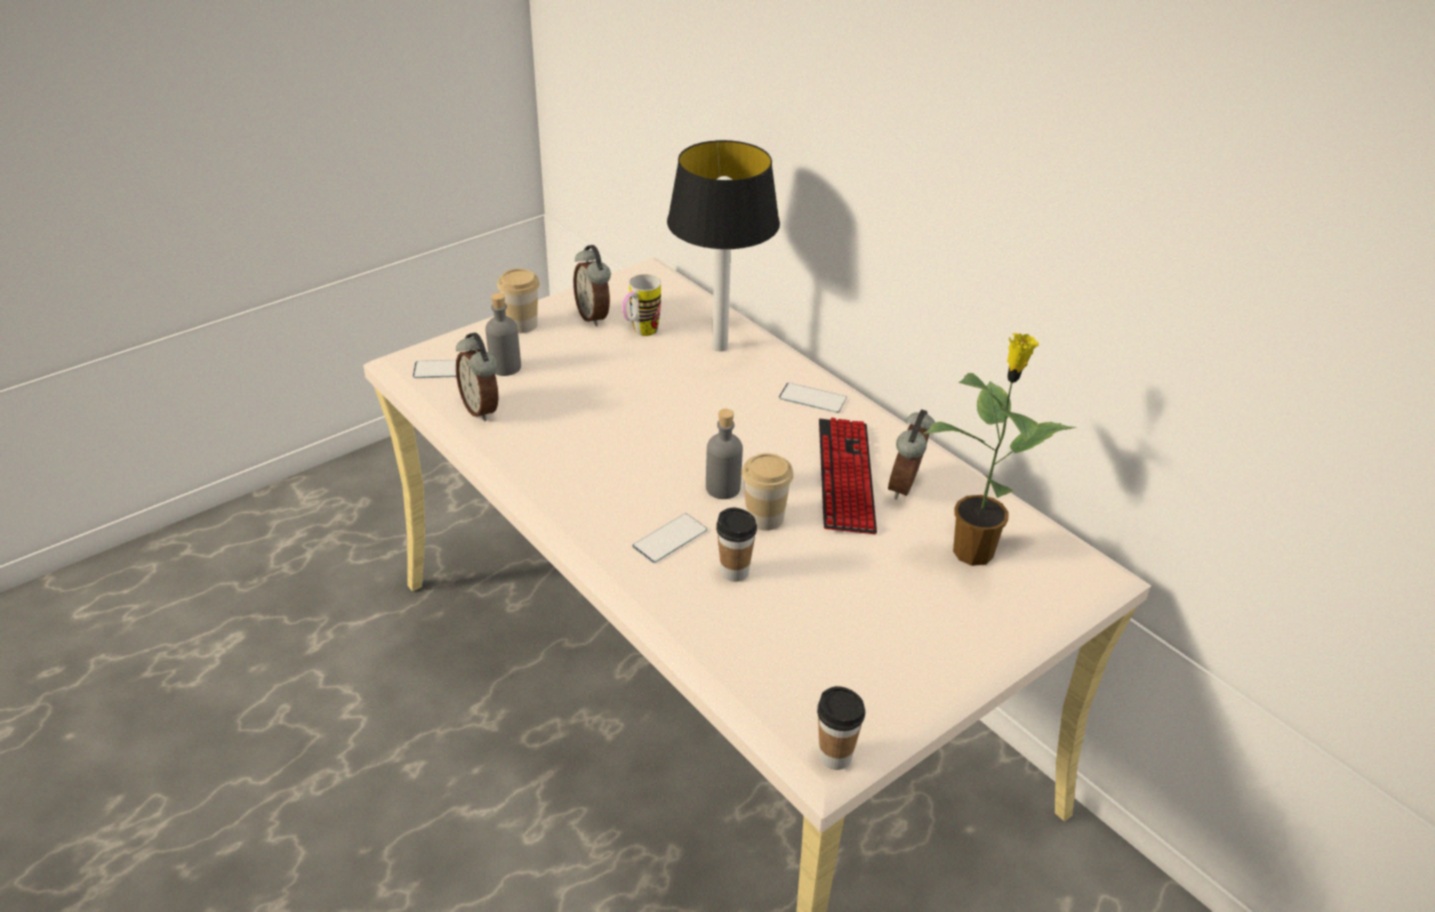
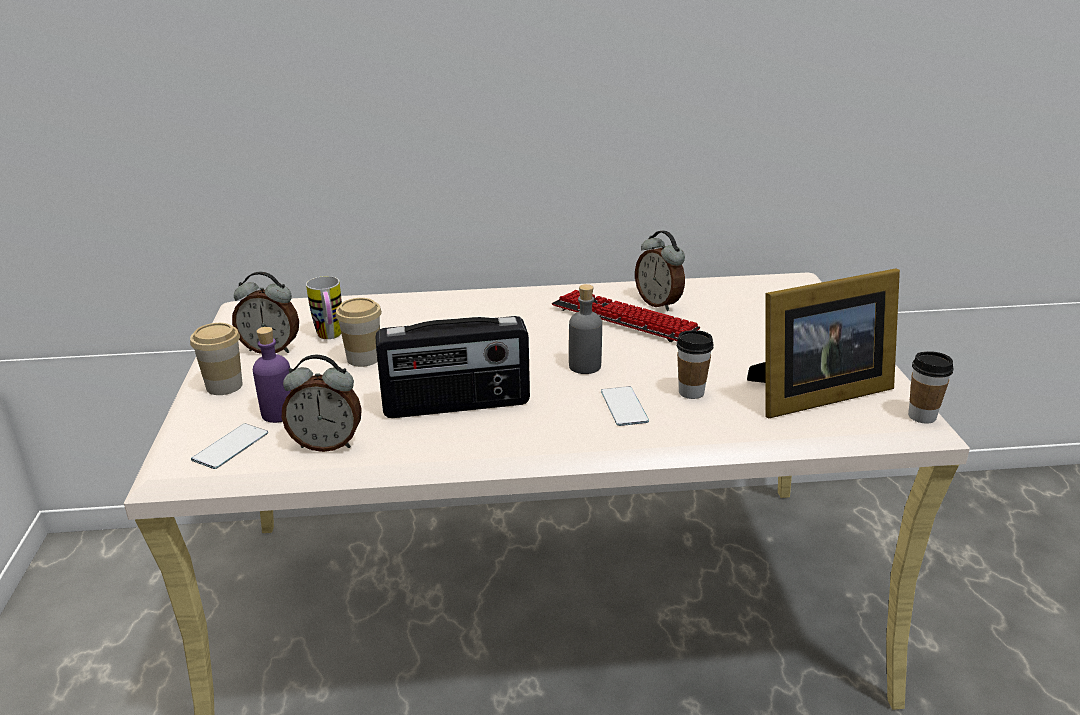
camera: 55 degrees left, 10 degrees down
grey bottle [485,293,521,376] -> purple bottle [253,327,291,423]
table lamp [667,140,780,351] -> none
cup [742,453,793,530] -> cup moved to [336,298,382,367]
phone [779,383,847,413] -> none
potted plant [923,333,1076,566] -> none
none -> radio [376,316,530,418]
none -> picture frame [747,268,900,418]

